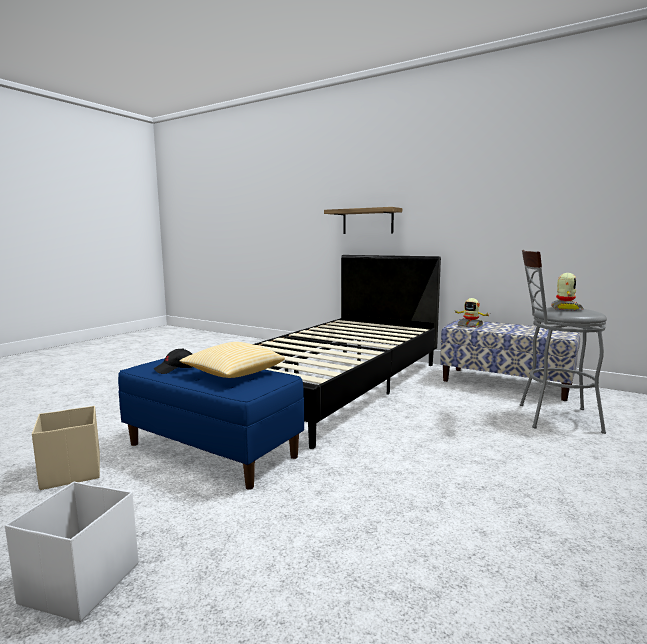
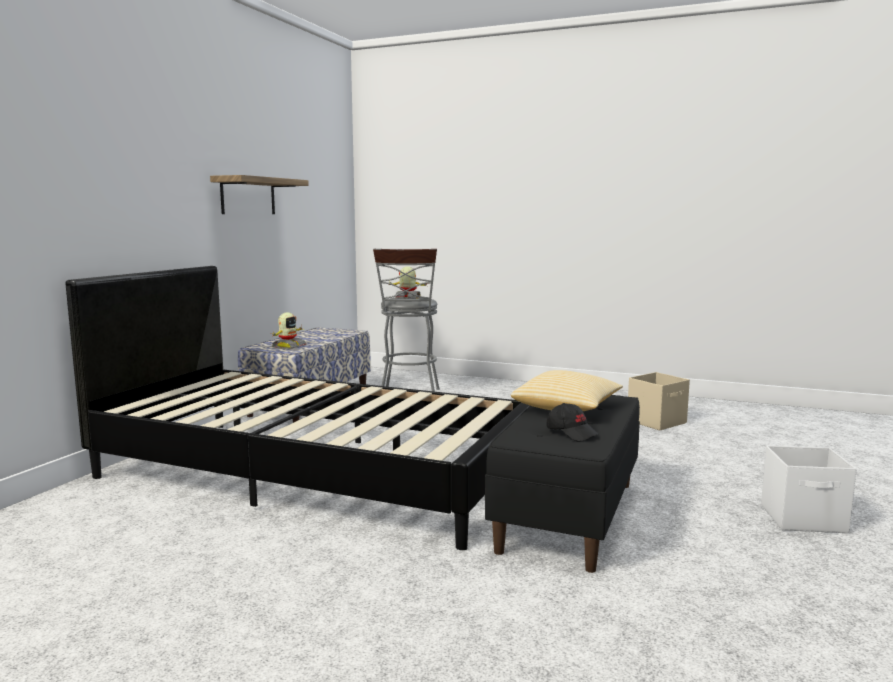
camera: 100 degrees left, 0 degrees up
beige storage box [32,406,100,490] -> beige storage box moved to [628,372,690,431]
blue bench [118,358,304,490] -> black bench [485,395,640,573]
shelf [324,207,402,234] -> shelf moved to [210,175,309,214]

